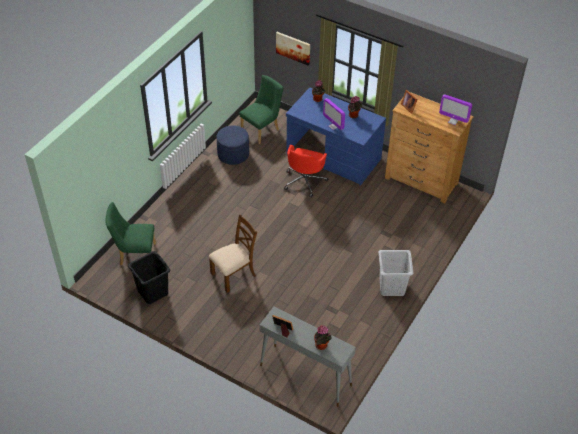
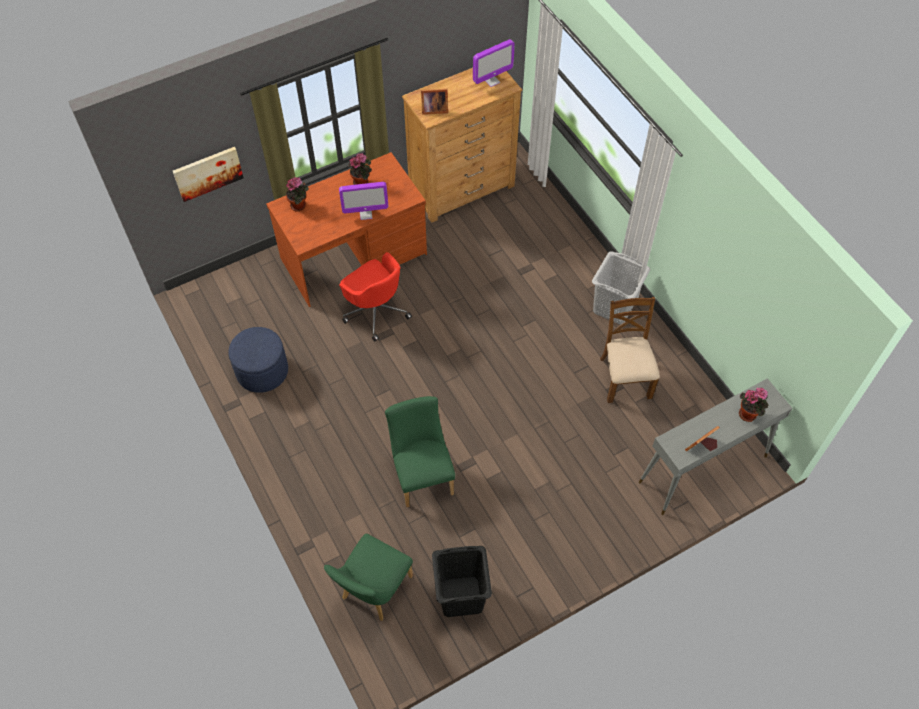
camera: 60 degrees left, 10 degrees up
brown chair [209,215,257,293] -> brown chair moved to [600,297,660,403]
green chair [239,75,283,144] -> green chair moved to [385,396,455,507]
blue desk [286,87,386,186] -> brown desk [266,152,427,307]

